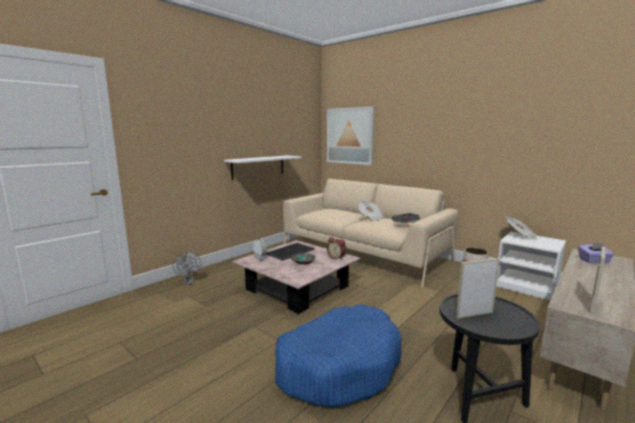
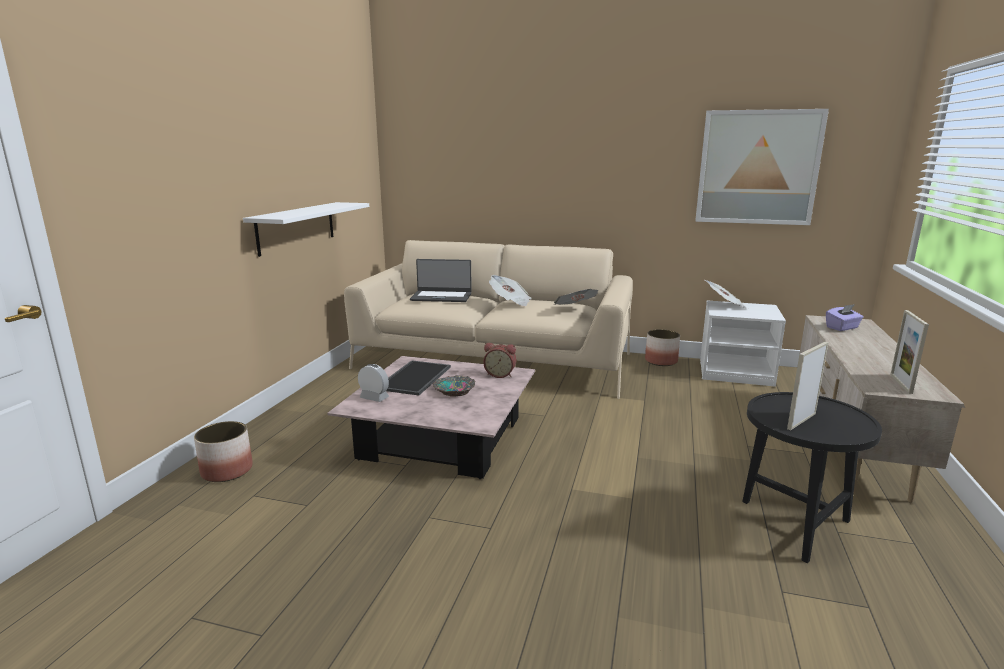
camera: 25 degrees left, 5 degrees up
grey fan [173,251,201,285] -> planter [194,421,253,482]
blue dog bed [275,304,402,407] -> none
picture [327,106,374,165] -> picture moved to [695,109,829,225]
none -> laptop [410,259,472,302]

